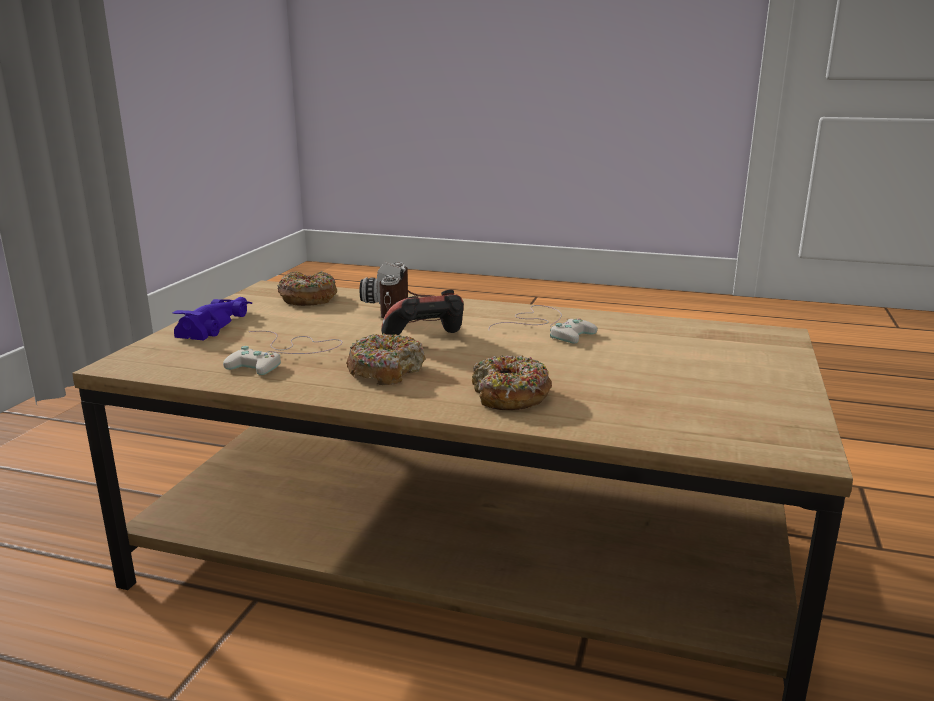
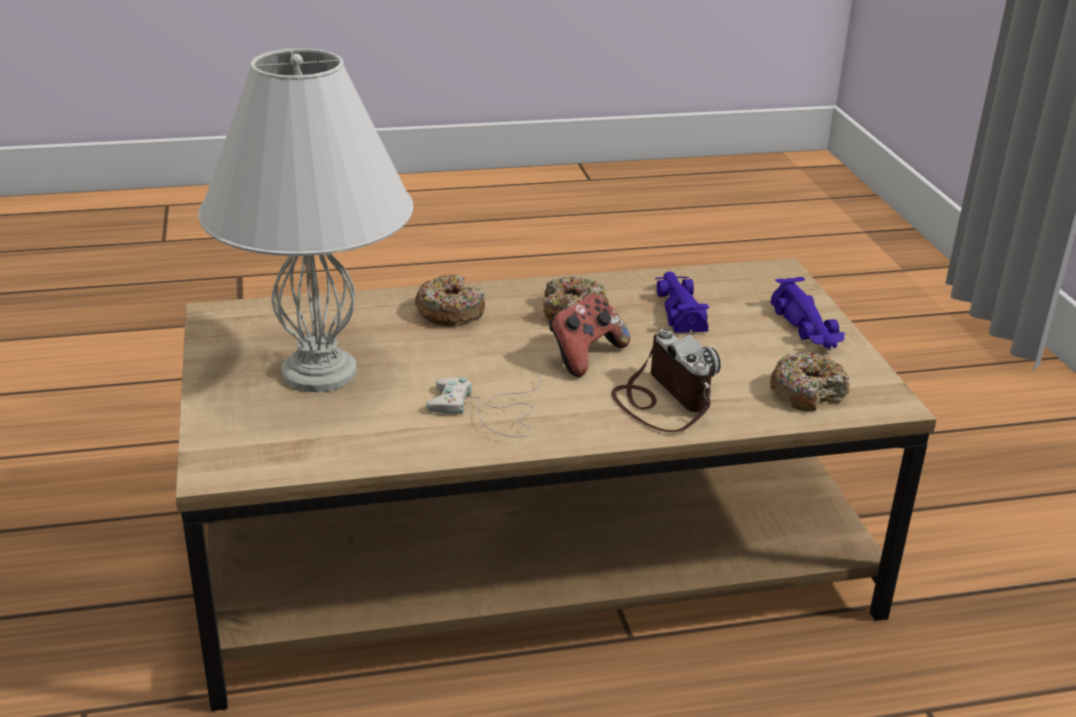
camera: 150 degrees right, 10 degrees up
white game controller [223,331,343,375] -> purple toy car [654,272,709,333]
none -> white table lamp [198,48,413,392]

